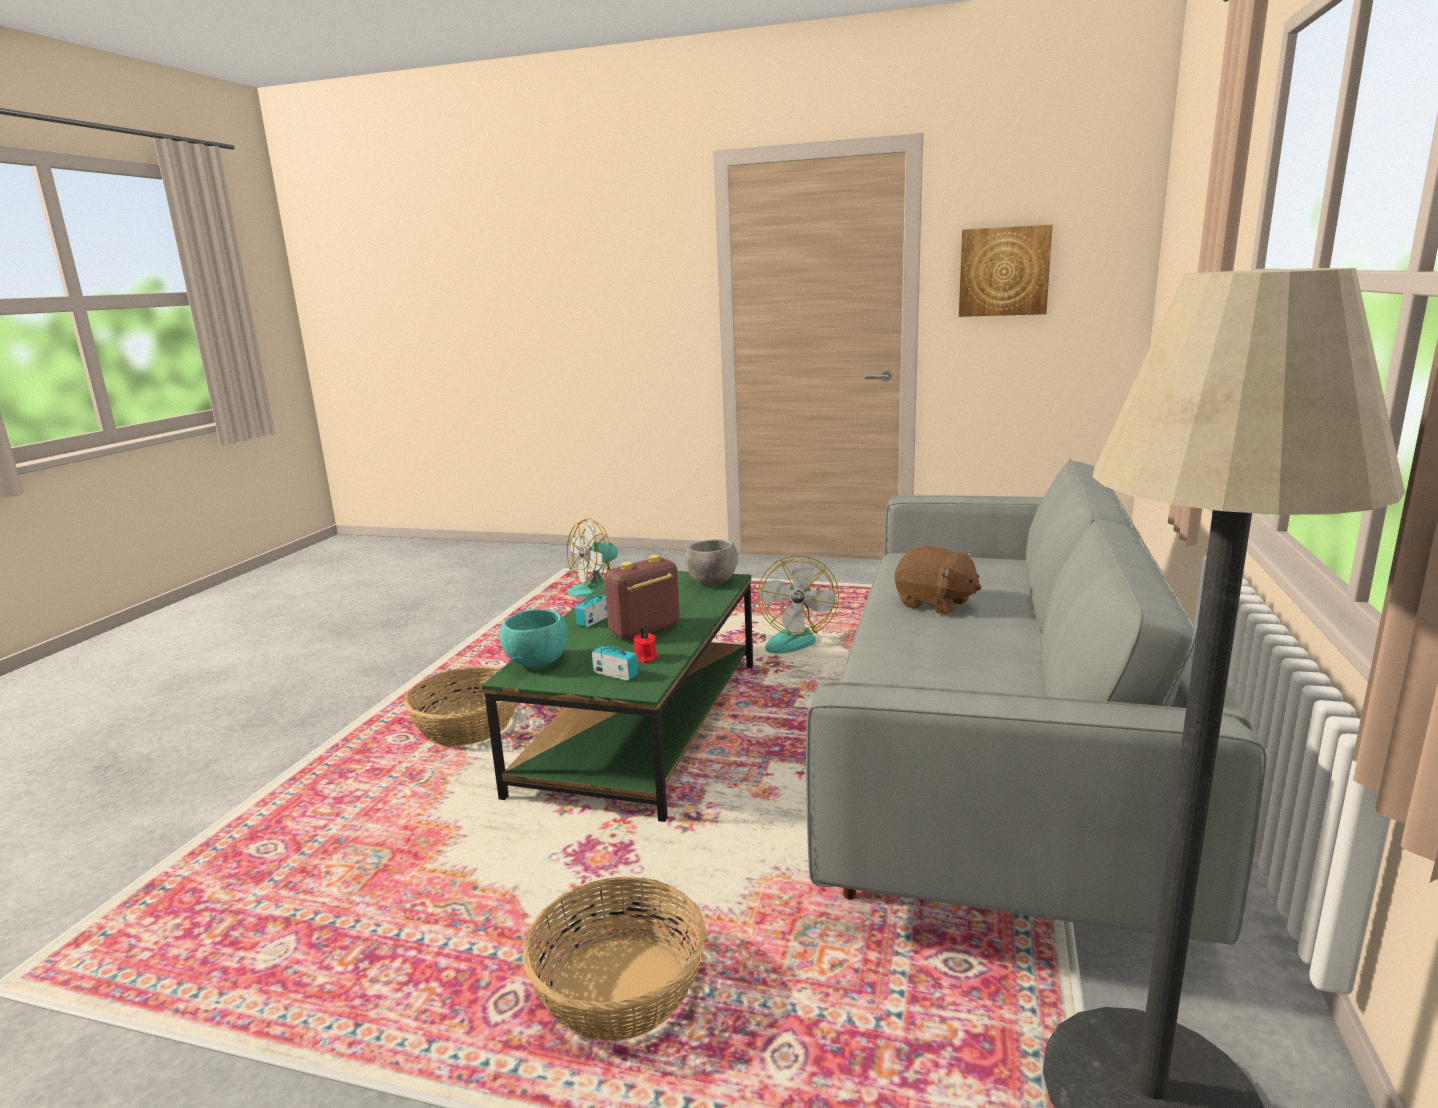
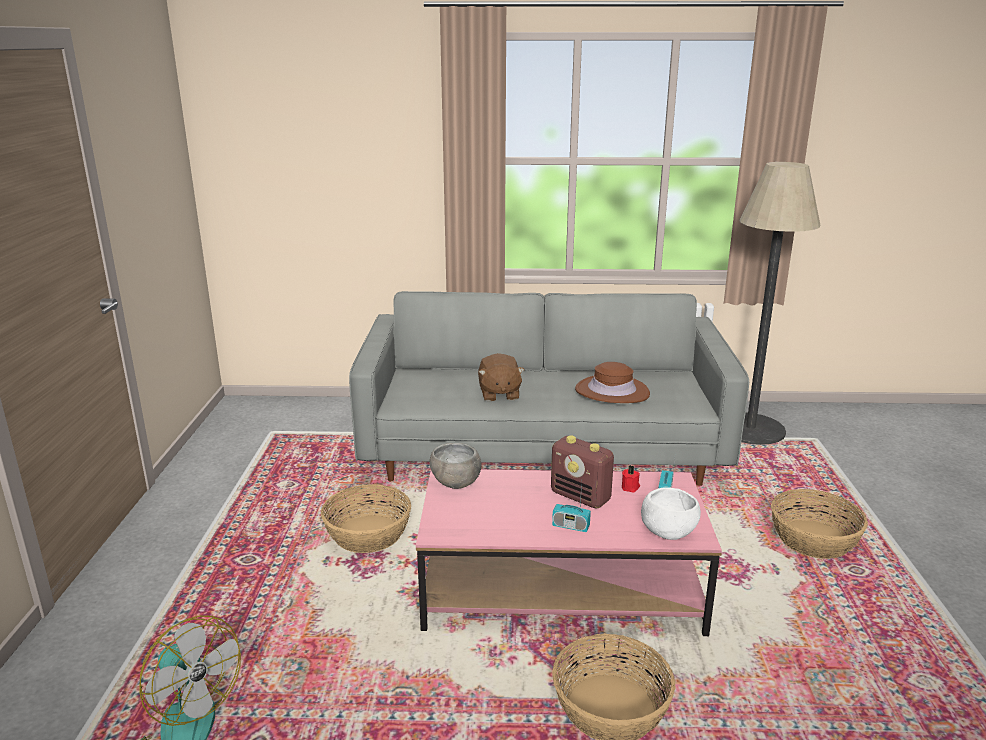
camera: 105 degrees left, 5 degrees up
green coffee table [482,571,753,822] -> pink coffee table [416,470,722,636]
turquoise bowl [500,609,568,667] -> white bowl [641,487,701,540]
fan [758,555,839,654] -> basket [321,484,411,553]
brown plush toy [895,546,981,615] -> brown plush toy turned 150 degrees clockwise [478,353,525,401]
picture [959,225,1053,317] -> none
none -> brown hat [575,362,650,403]

